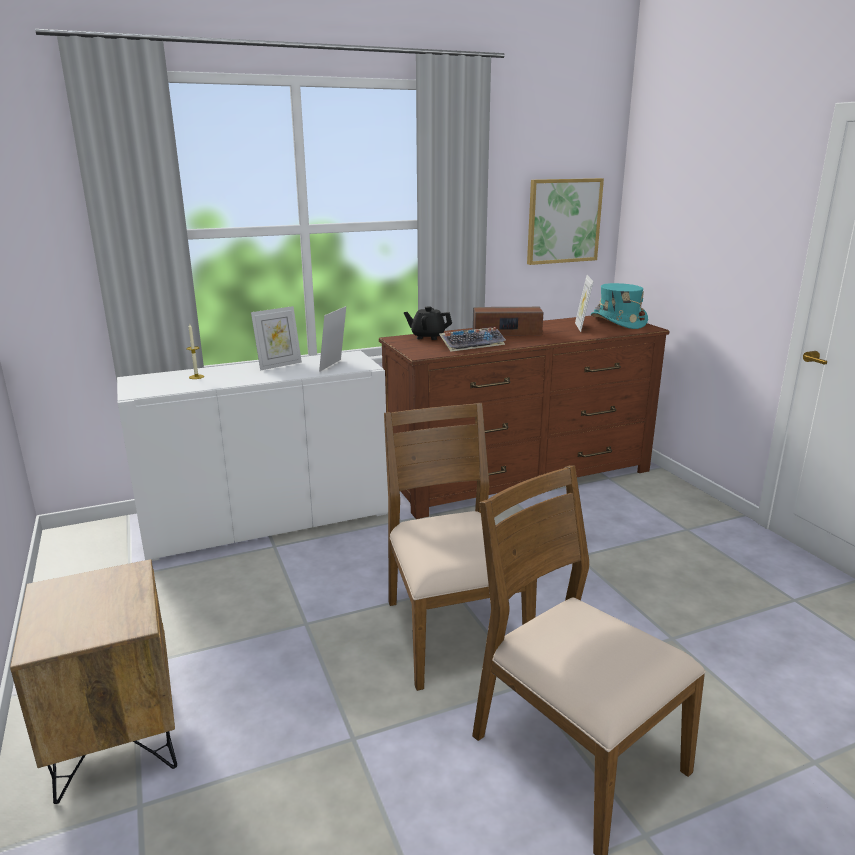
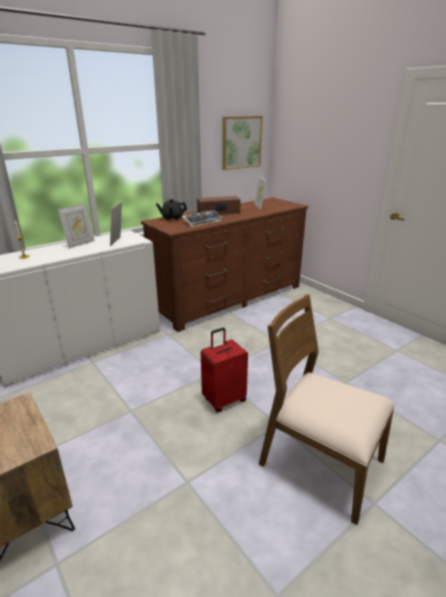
camera: 15 degrees left, 5 degrees up
brown chair [384,403,537,691] -> red suitcase [201,328,248,412]
turquoise hat [591,283,648,329] -> none

